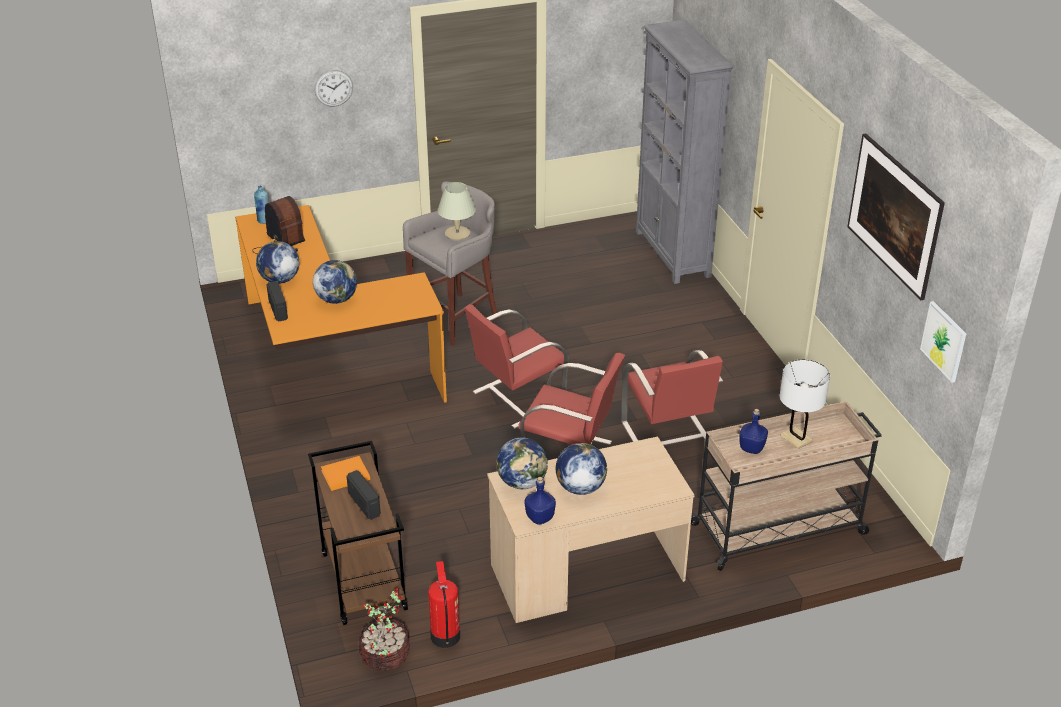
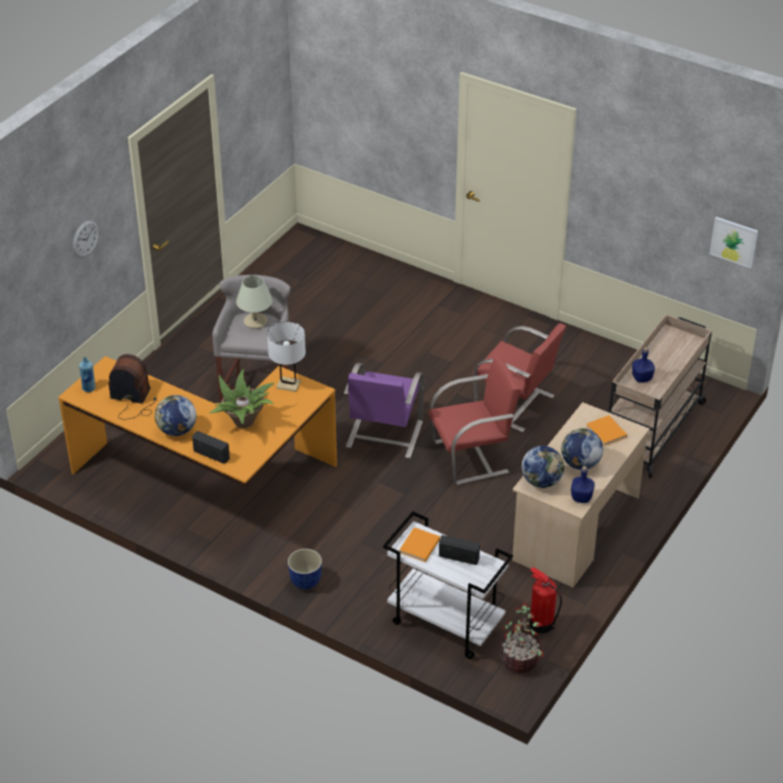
camera: 40 degrees left, 5 degrees up
brown cart [308,441,408,625] -> white cart [383,511,513,659]
globe [313,260,357,304] -> potted plant [209,369,274,428]
red chair [465,304,569,429] -> purple chair [344,363,424,458]
grey bookcase [636,20,733,284] -> none
white table lamp [780,359,830,449] -> white table lamp moved to [267,322,306,392]
picture [847,133,945,300] -> none
none -> planter [288,549,322,589]
none -> orange book [586,415,627,446]

